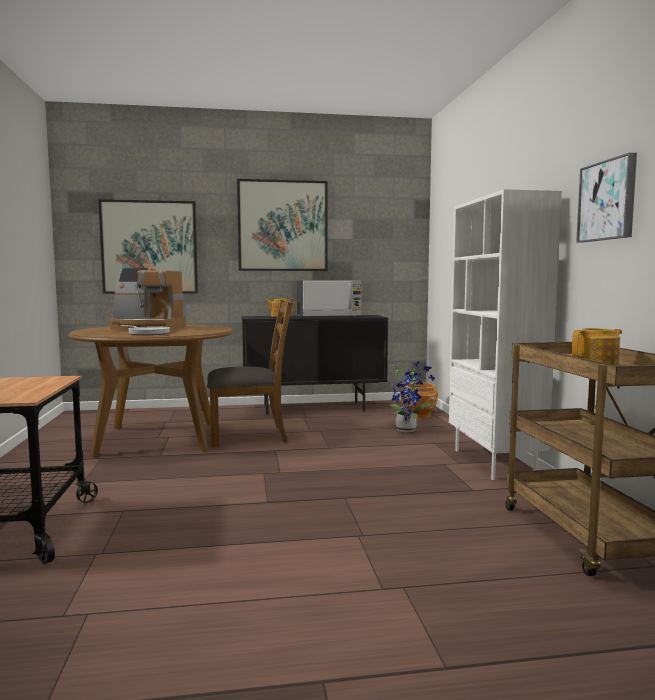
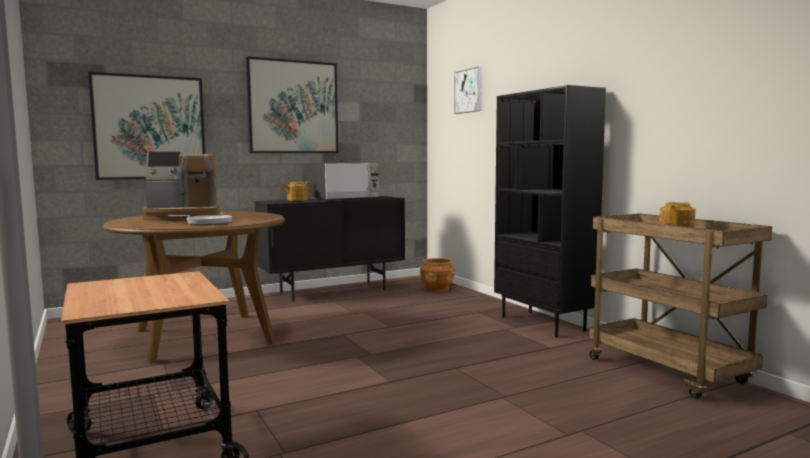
camera: 20 degrees left, 0 degrees up
brown chair [207,300,293,447] -> none
potted plant [385,361,436,432] -> none
white bookcase [449,189,562,480] -> black bookcase [494,85,606,337]
picture [576,153,637,243] -> picture moved to [454,66,482,114]

